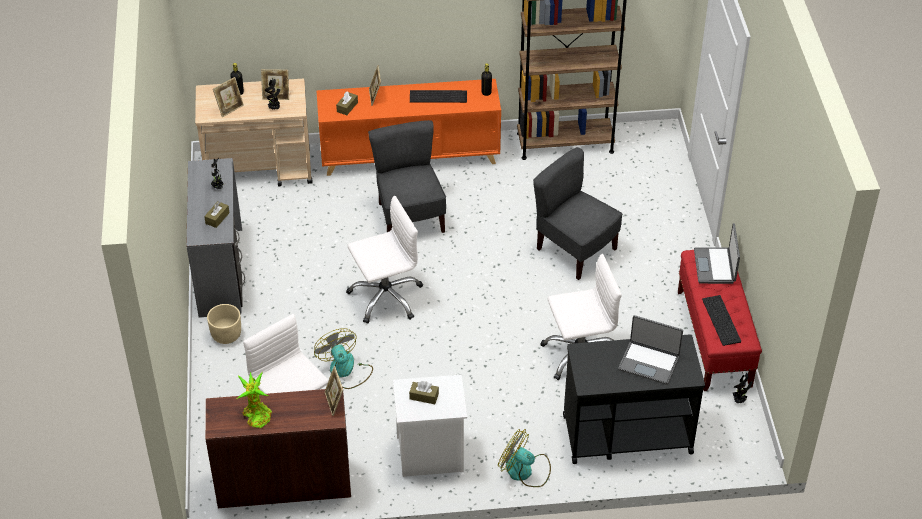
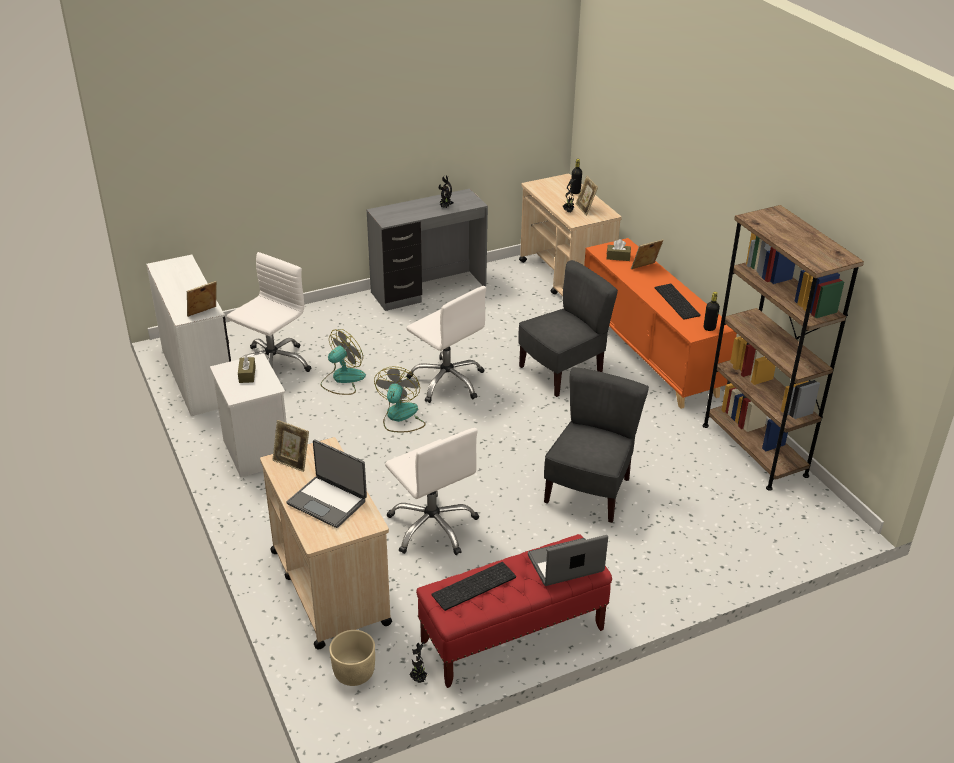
camera: 70 degrees right, 10 degrees down
brown tissue box [204,201,229,228] -> none
brown desk [205,389,351,508] -> white desk [146,255,231,416]
beige planter [207,304,241,344] -> beige planter moved to [329,630,375,686]
picture frame [213,77,244,118] -> picture frame moved to [273,420,309,472]
potted plant [237,372,272,428] -> none
fan [498,429,551,487] -> fan moved to [374,366,426,432]
black cart [563,335,705,464] -> beige cart [260,437,392,649]
laptop [618,315,683,385] -> laptop turned 60 degrees counterclockwise [286,440,367,528]

